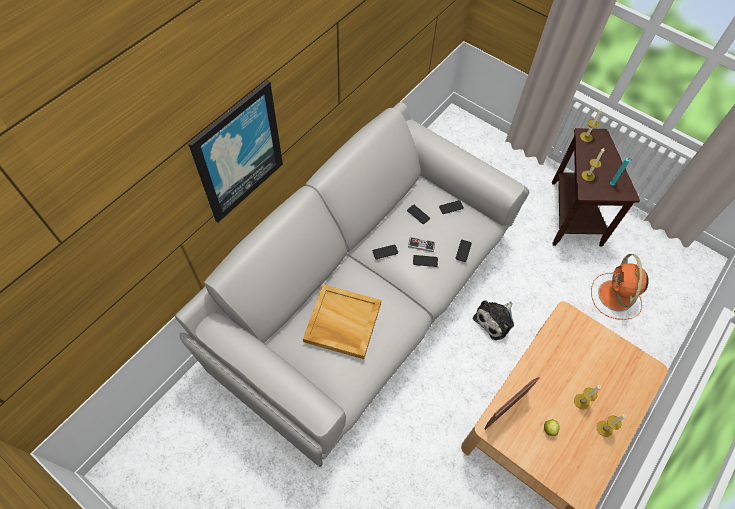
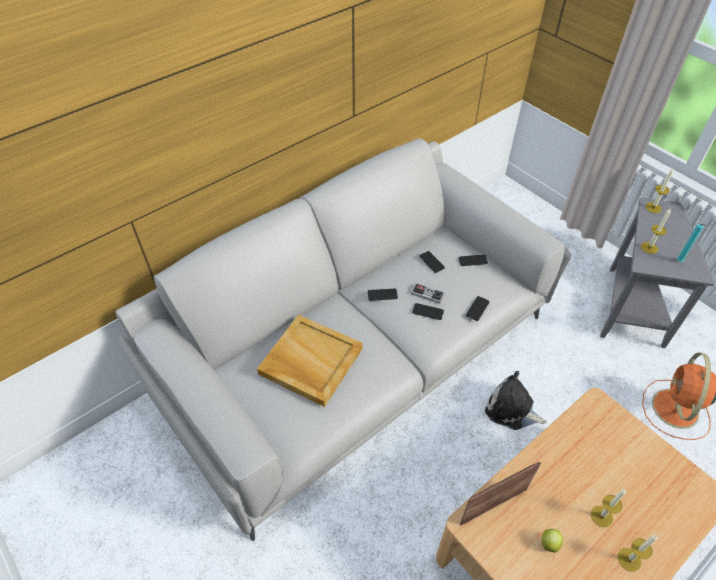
camera: 15 degrees right, 10 degrees down
picture [188,80,283,223] -> none
plush toy [473,300,514,340] -> plush toy turned 60 degrees clockwise [485,371,547,430]
brown side table [552,128,640,246] -> grey side table [600,197,715,348]

